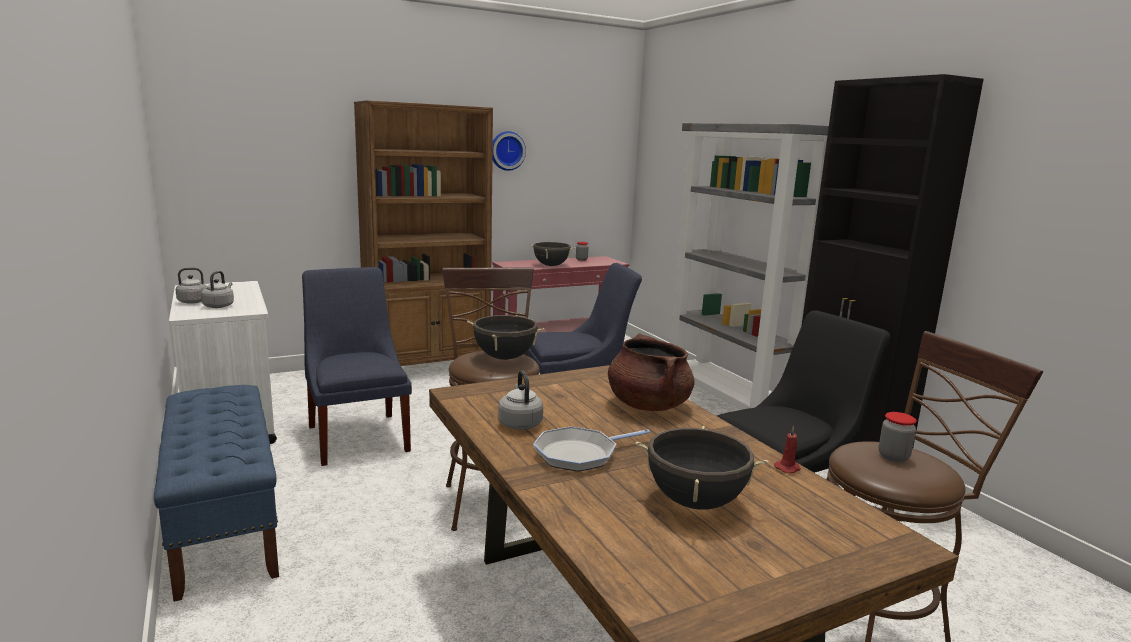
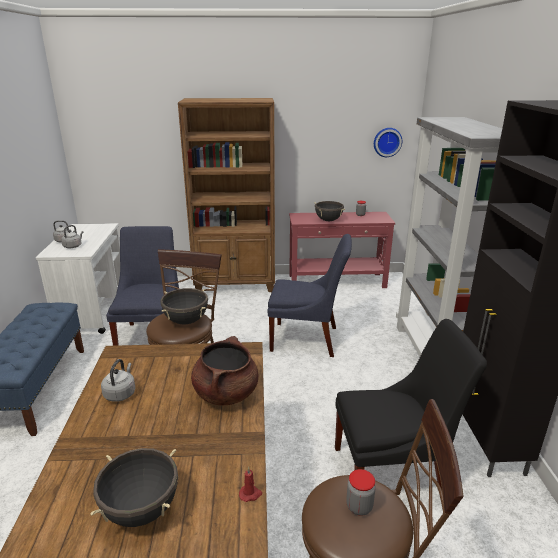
camera: 25 degrees right, 10 degrees up
wall clock [493,131,526,171] -> wall clock moved to [374,128,402,157]
frying pan [533,427,650,472] -> none

